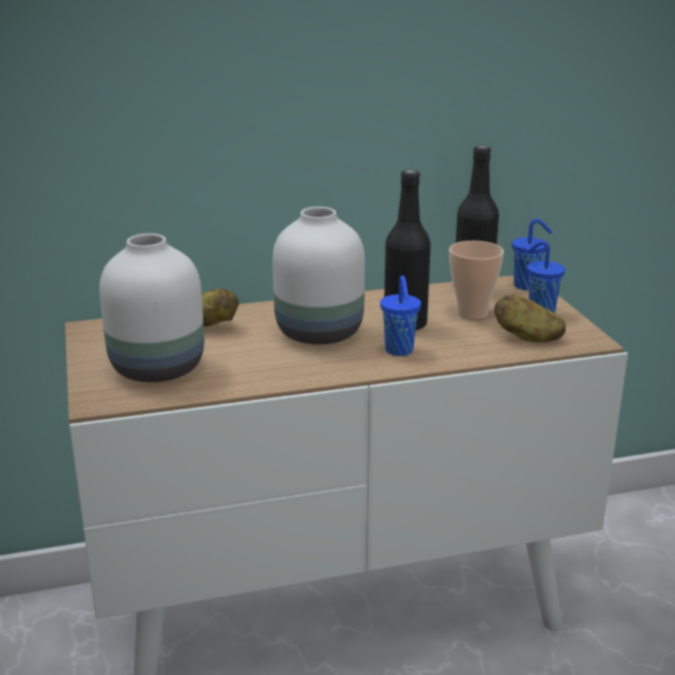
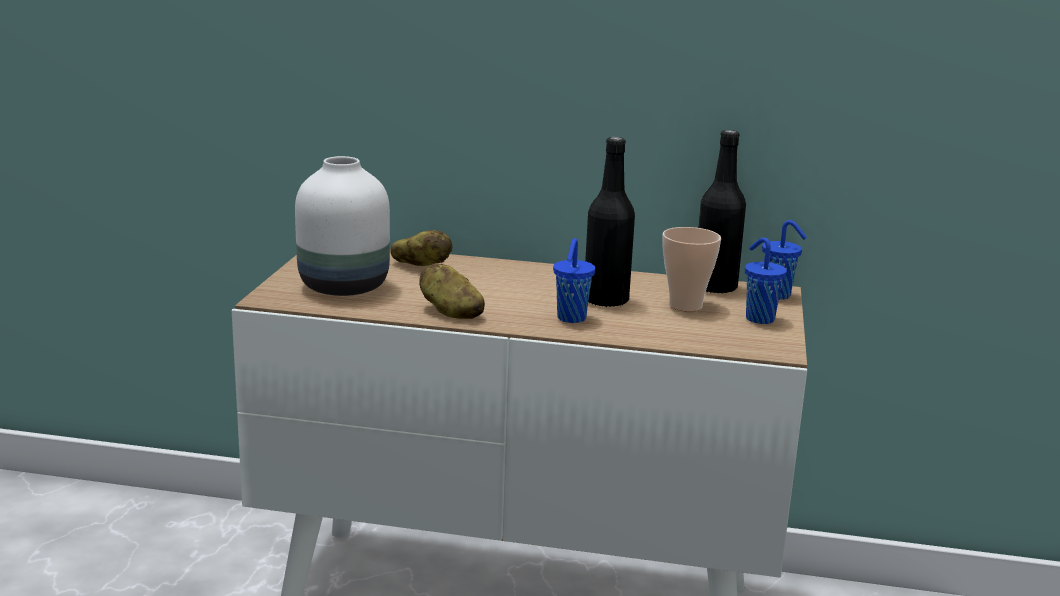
camera: 25 degrees right, 5 degrees down
white vase [273,207,365,345] -> none
potato [494,295,566,343] -> potato moved to [419,264,485,319]

